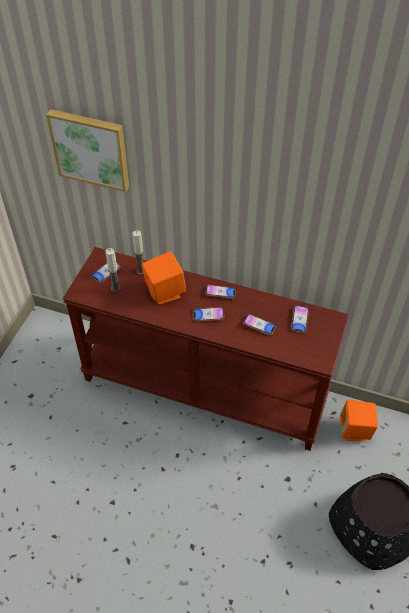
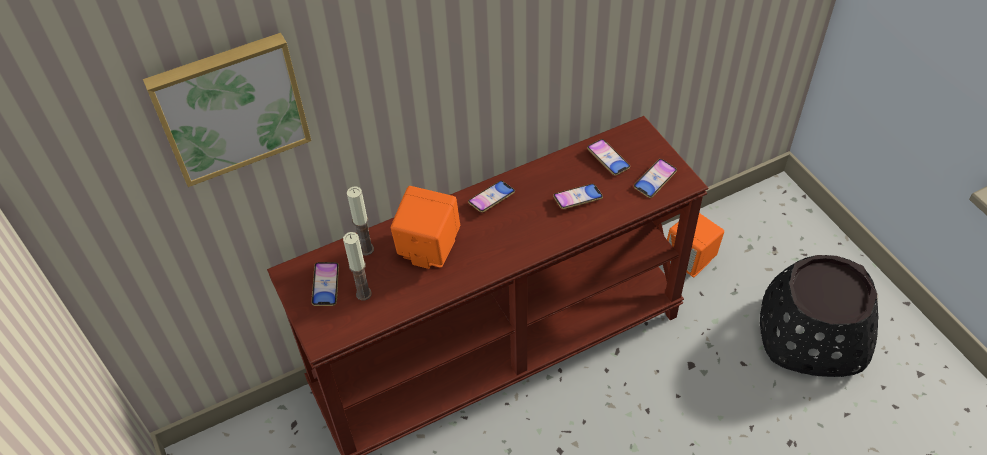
camera: 45 degrees left, 0 degrees up
phone [193,307,224,322] -> phone moved to [634,159,677,198]

